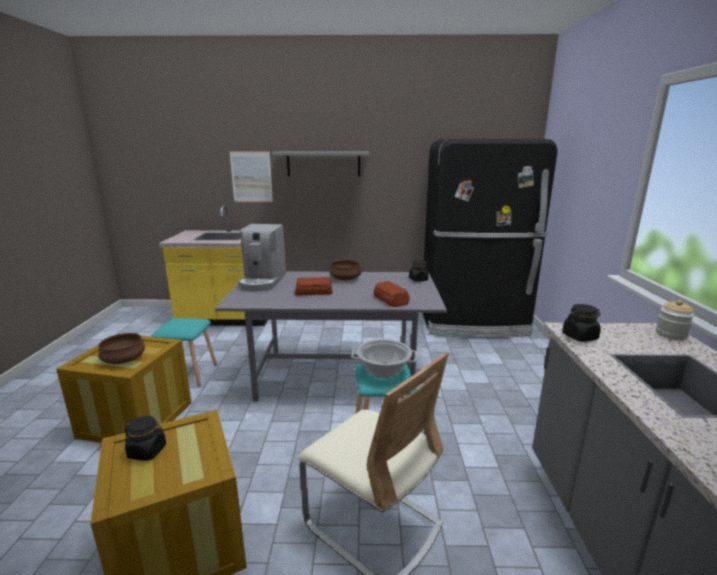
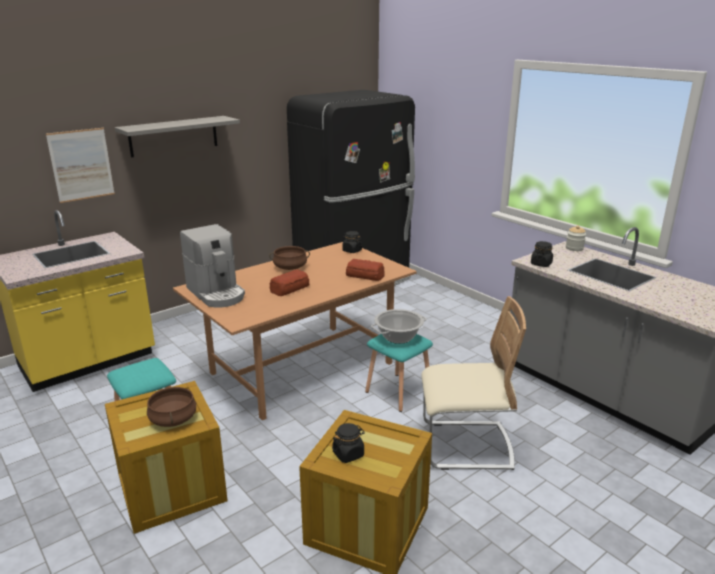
camera: 40 degrees left, 5 degrees up
grey dining table [215,271,447,401] -> brown dining table [173,242,416,420]

